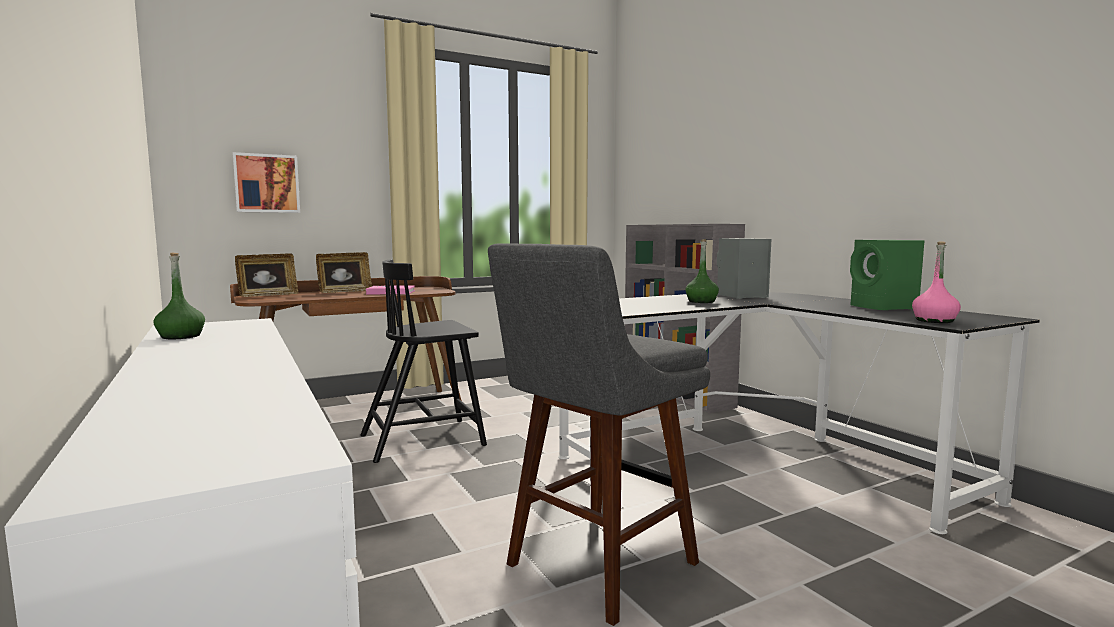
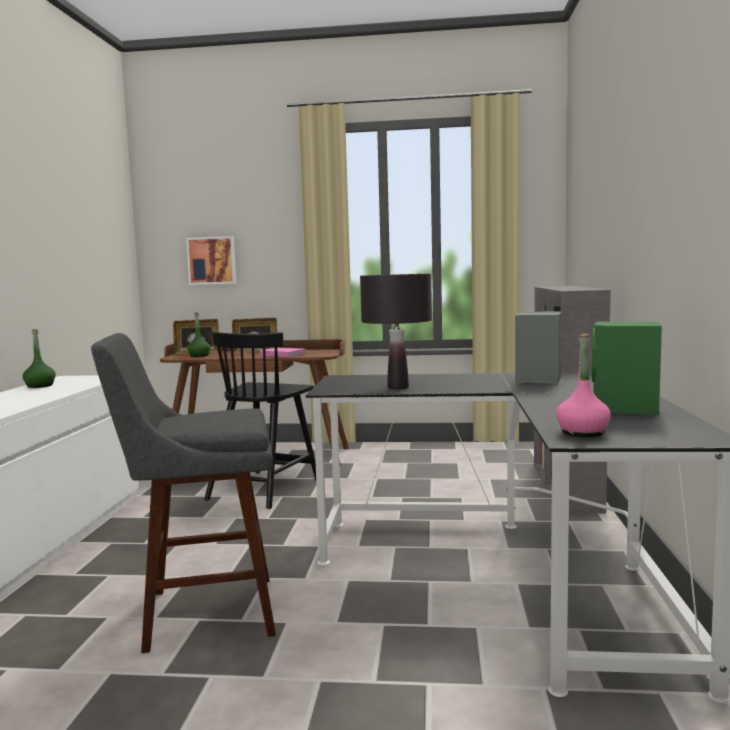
camera: 35 degrees right, 0 degrees up
black chair [360,259,487,463] -> black chair turned 75 degrees counterclockwise [204,332,316,509]
green bottle [686,239,719,303] -> green bottle moved to [187,313,210,357]
none -> black table lamp [360,274,432,389]

